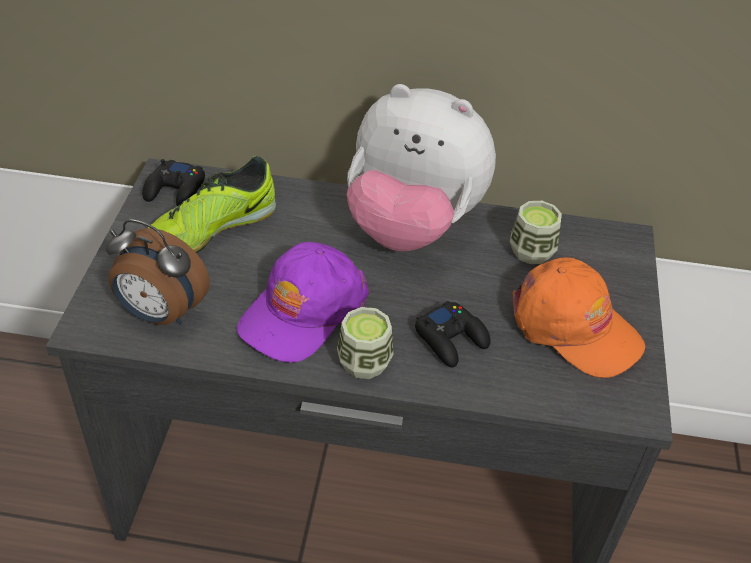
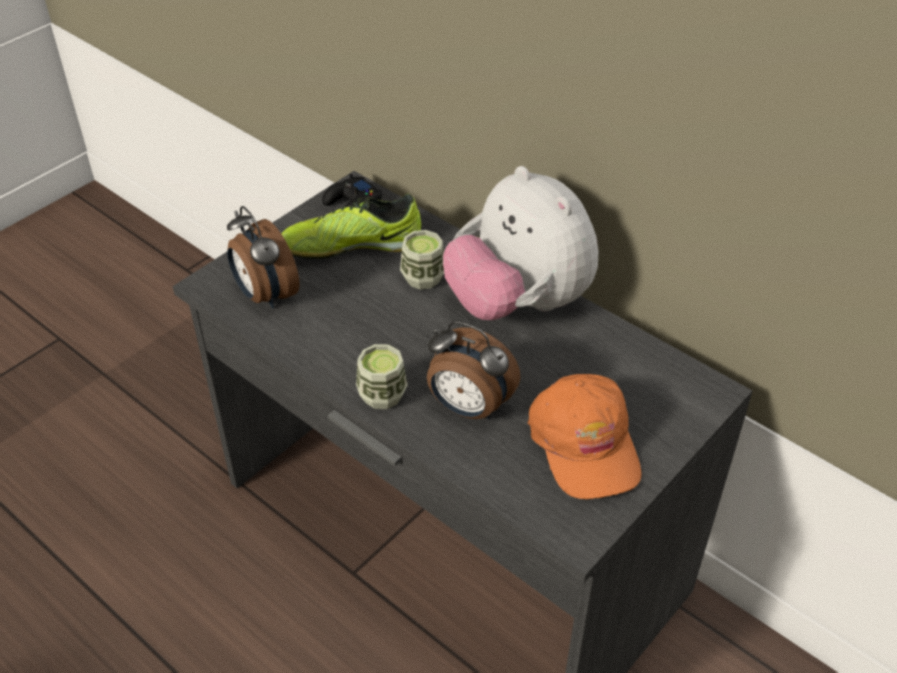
camera: 35 degrees right, 0 degrees up
purple cap [237,242,369,363] -> none
black game controller [415,301,491,367] -> alarm clock [427,321,521,419]
cup [510,201,562,264] -> cup moved to [400,230,444,290]

